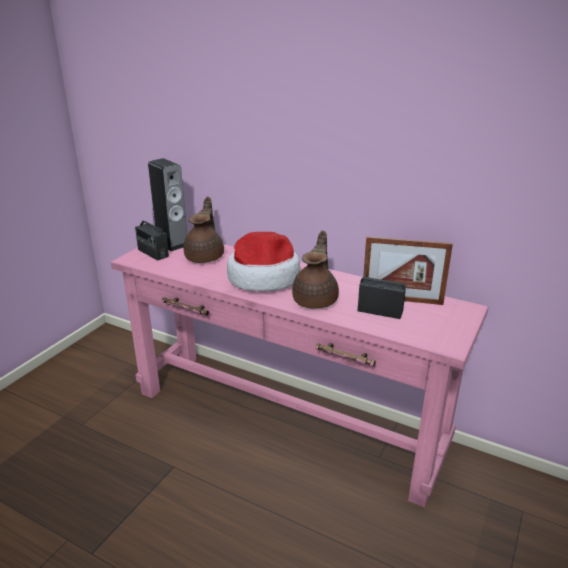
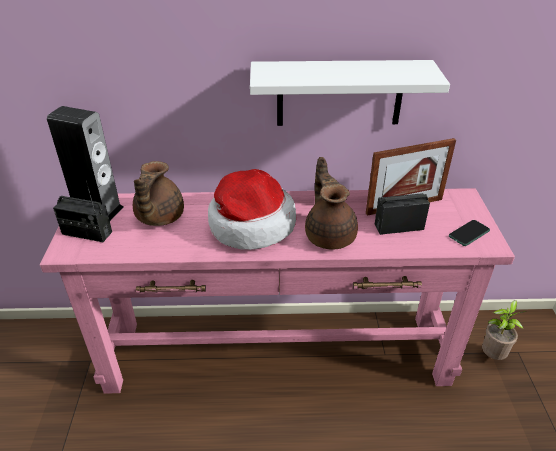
camera: 30 degrees left, 10 degrees up
brown teapot [183,197,224,263] -> brown teapot turned 150 degrees counterclockwise [133,161,184,226]
none -> white shelf [250,60,450,126]
none -> phone [449,220,490,246]
none -> potted plant [482,300,526,360]

